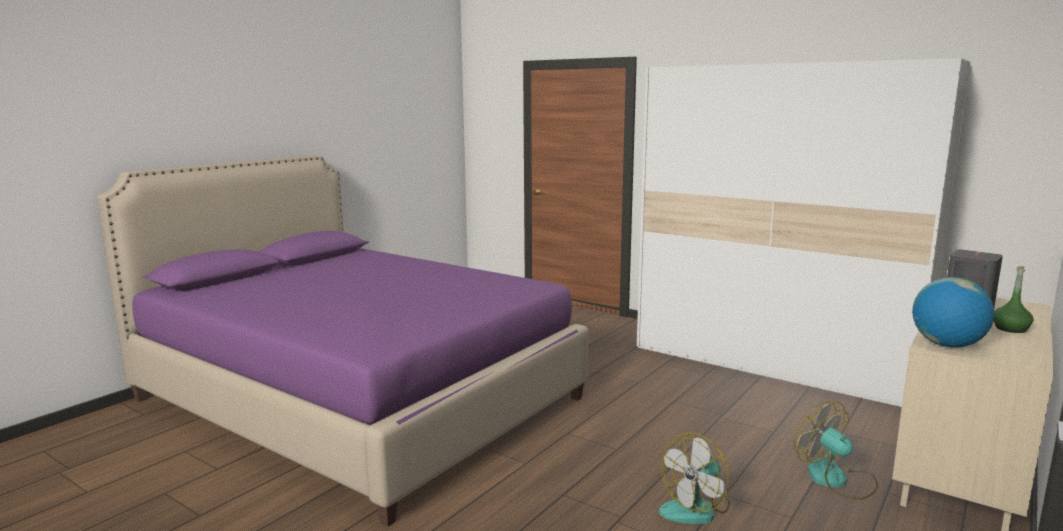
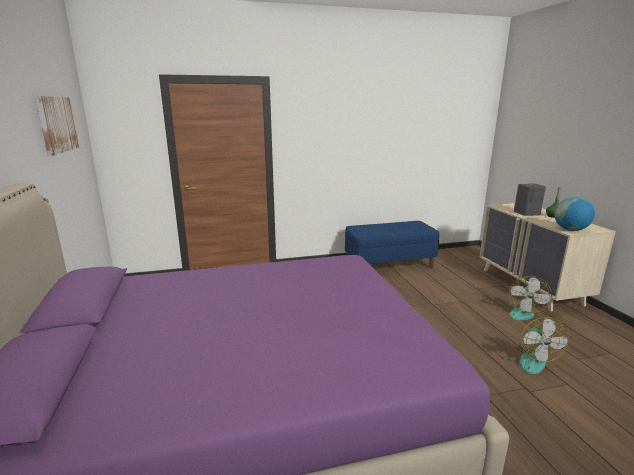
camera: 50 degrees left, 5 degrees up
white wardrobe [637,58,971,407] -> blue bench [345,221,439,268]
fan [794,401,878,500] -> fan turned 75 degrees counterclockwise [498,276,552,320]
none -> picture [35,96,79,156]

